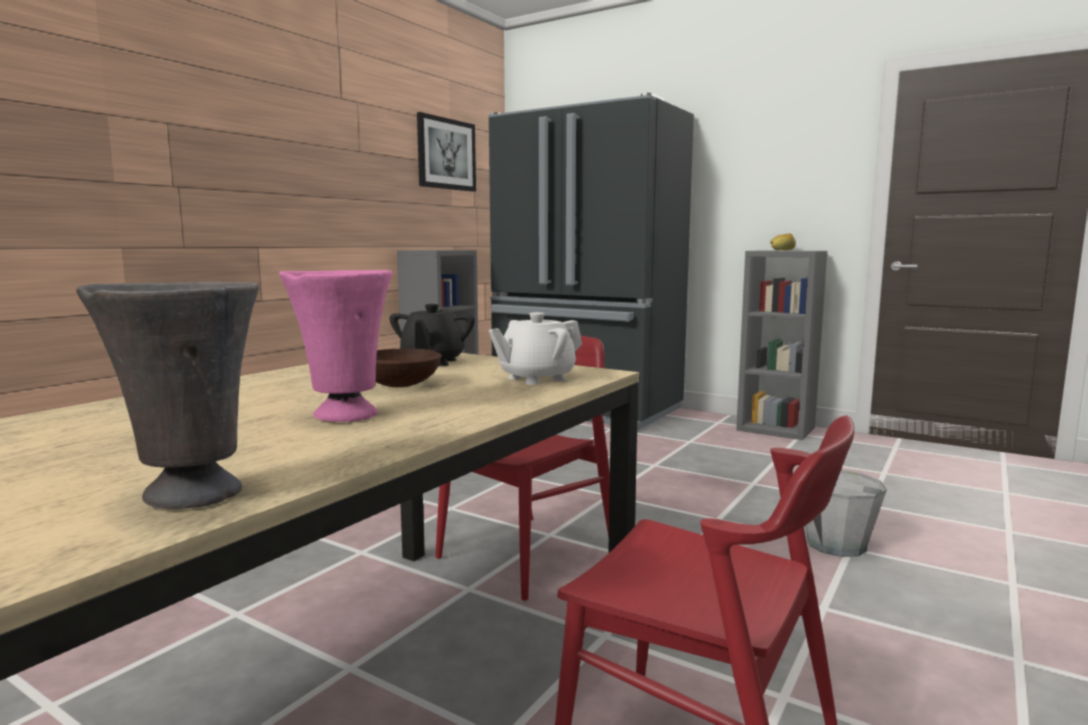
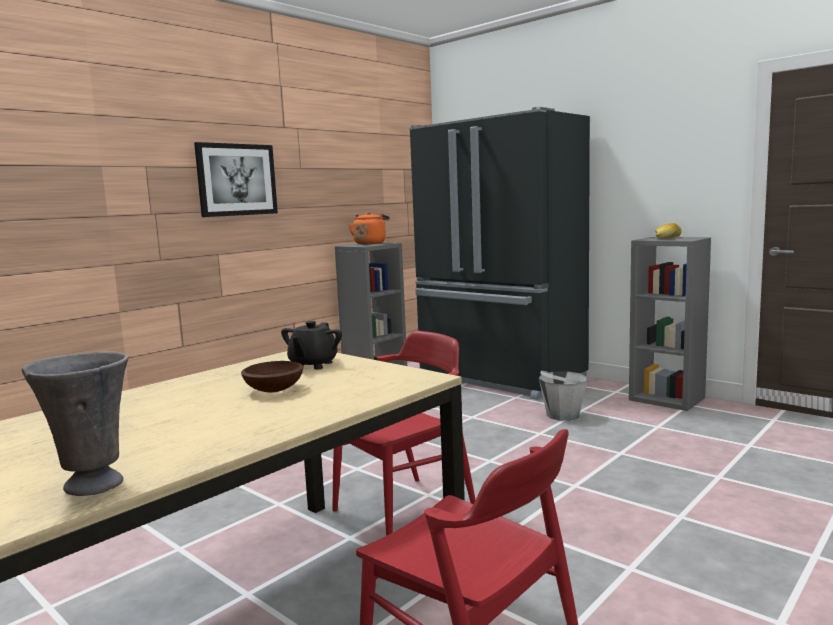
camera: 10 degrees right, 0 degrees up
pink vase [279,270,393,422] -> none
picture [417,112,476,191] -> picture moved to [194,142,278,217]
white teapot [489,312,582,385] -> none
grey bucket [806,470,887,557] -> grey bucket moved to [539,371,588,421]
none -> orange kettle [349,212,390,244]

